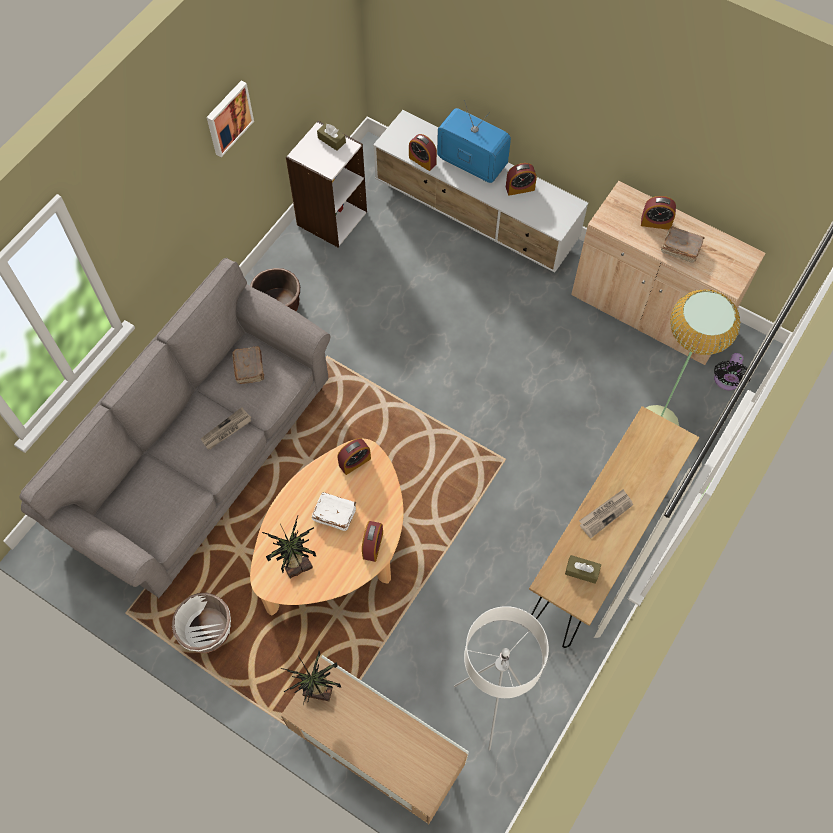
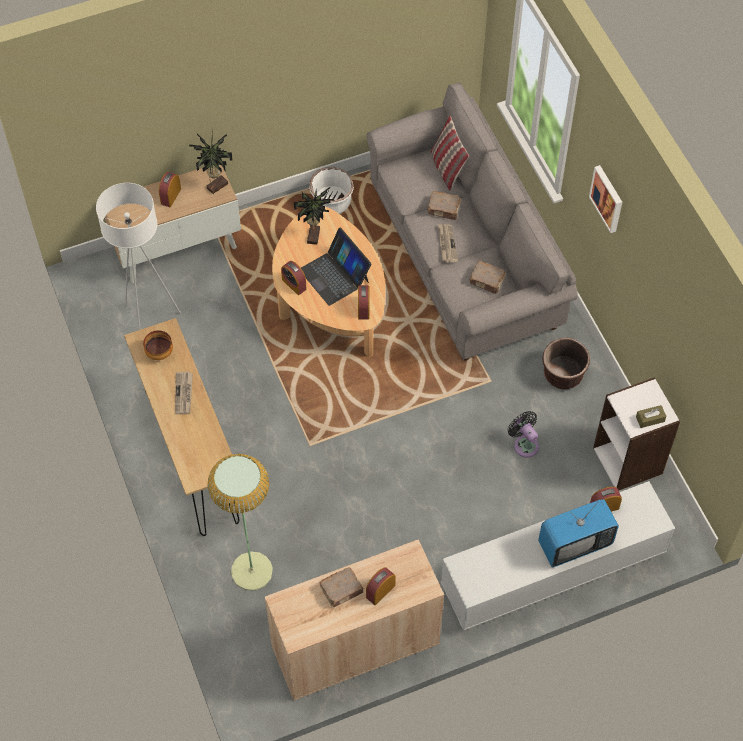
camera: 125 degrees right, 5 degrees down
picture [207,81,254,157] -> picture moved to [589,165,622,233]
white book [312,492,356,531] -> laptop [301,228,371,306]
alarm clock [506,163,537,196] -> alarm clock moved to [159,172,181,207]
brown tissue box [565,555,601,584] -> bowl [143,330,173,360]
black fan [714,353,751,390] -> black fan moved to [508,411,539,458]
none -> brown book [427,191,461,220]
none -> pillow [431,116,469,191]

